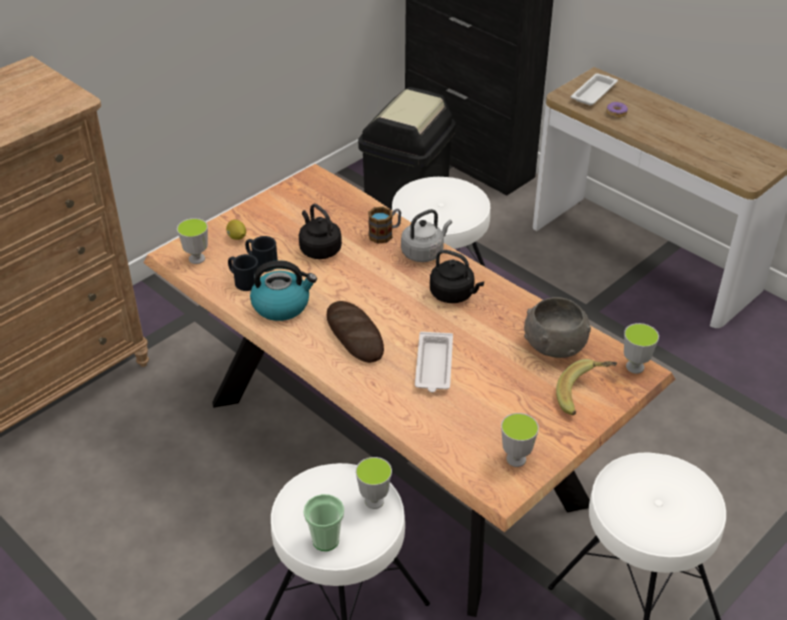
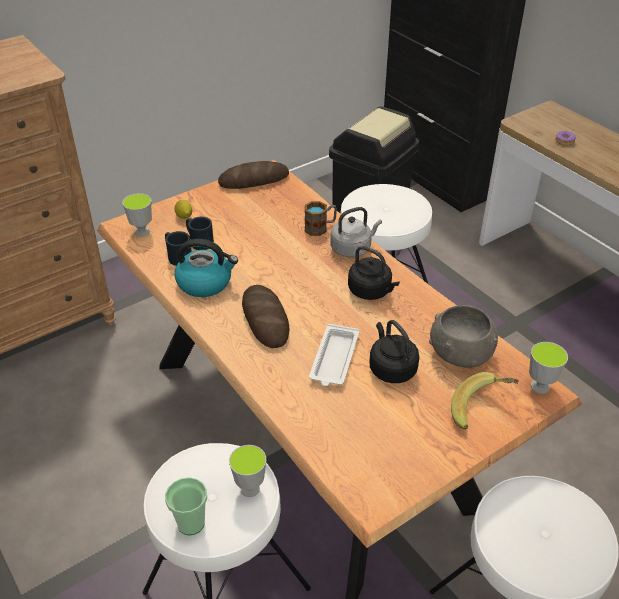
camera: 10 degrees right, 0 degrees up
black kettle [299,204,342,259] -> black kettle moved to [369,320,419,383]
cup [501,413,539,467] -> none
white tray [571,73,618,105] -> none
none -> bread [218,161,289,189]

